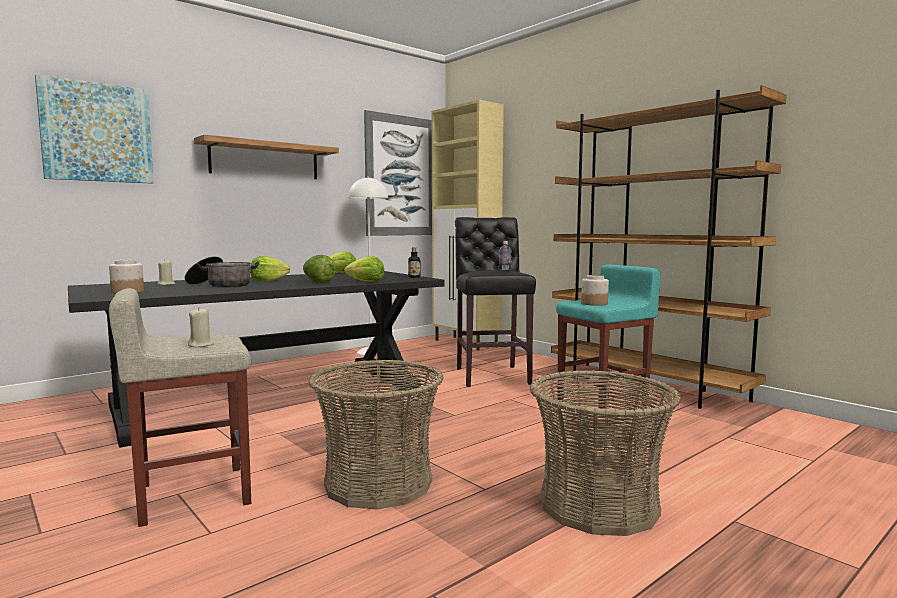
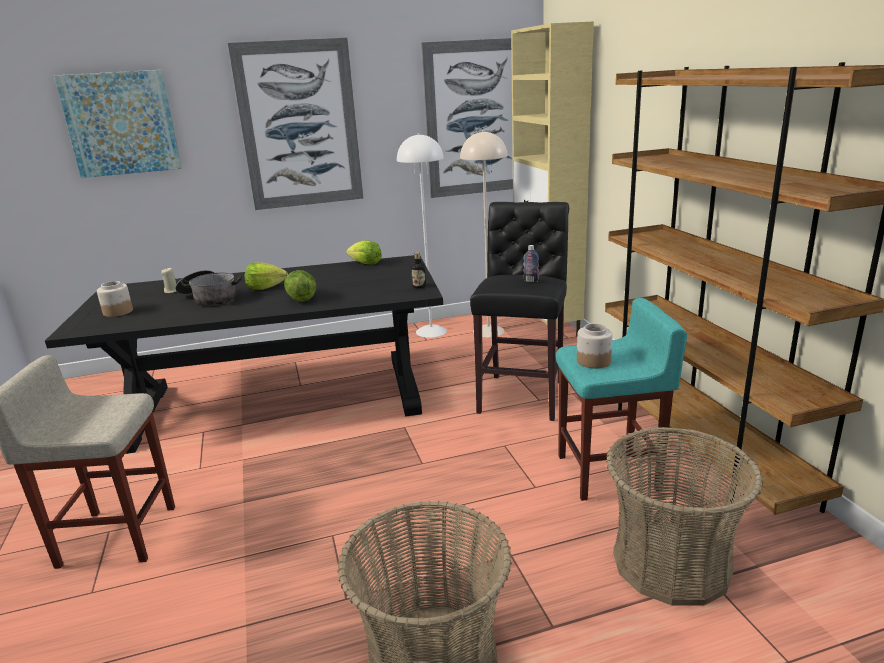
camera: 25 degrees right, 15 degrees up
beige candle [188,308,214,347] -> none
shelf [194,134,339,179] -> picture [228,38,363,210]
basket [308,360,443,510] -> basket moved to [606,427,763,606]
lettuce [344,256,384,282] -> none
none -> beige floor lamp [460,130,508,338]

